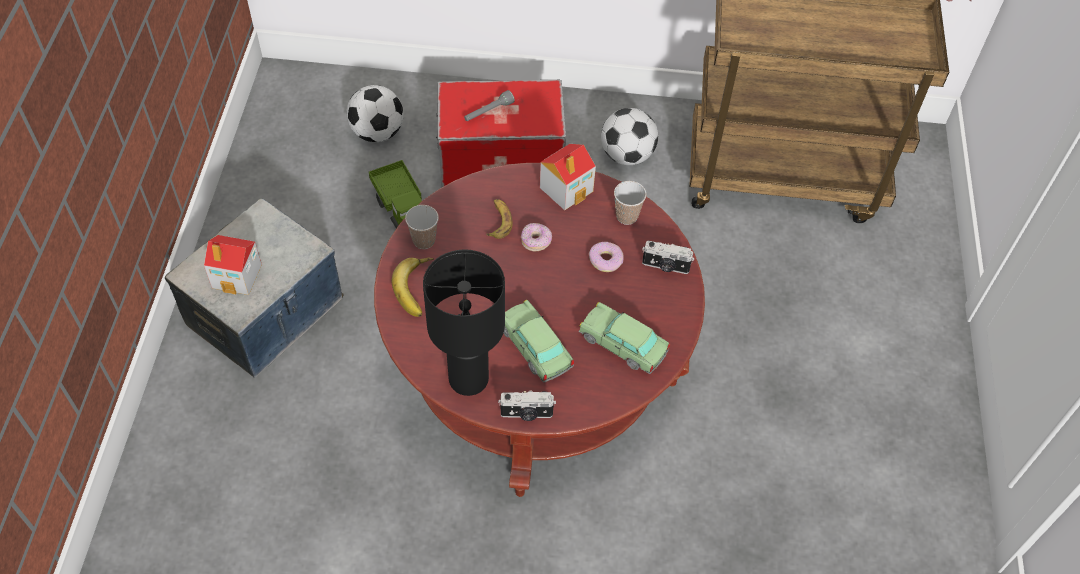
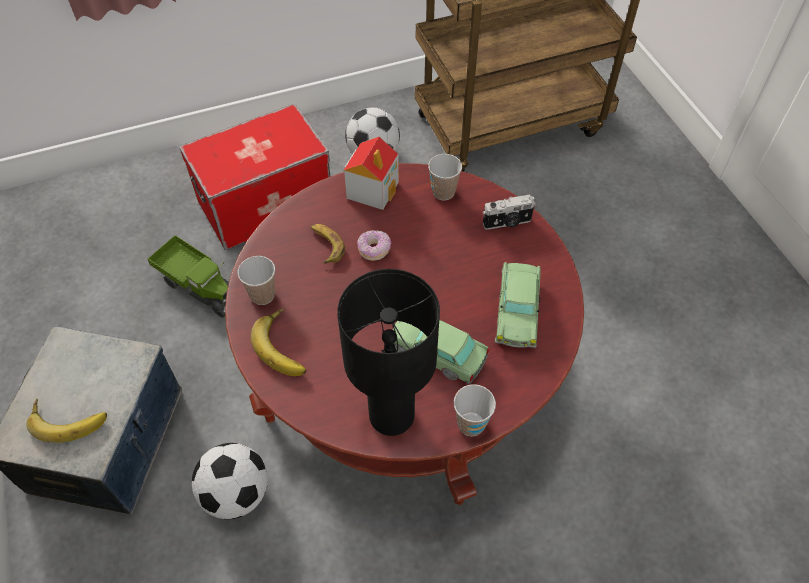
camera: 25 degrees left, 0 degrees up
toy house [204,235,262,295] -> banana [26,399,107,443]
football [346,85,403,142] -> football moved to [192,443,268,519]
grey flashlight [464,90,515,121] -> none
camera [498,390,556,421] -> cup [454,384,496,437]
toy car [579,302,670,374] -> toy car turned 90 degrees counterclockwise [495,261,541,348]
donut [589,242,624,272] -> none

